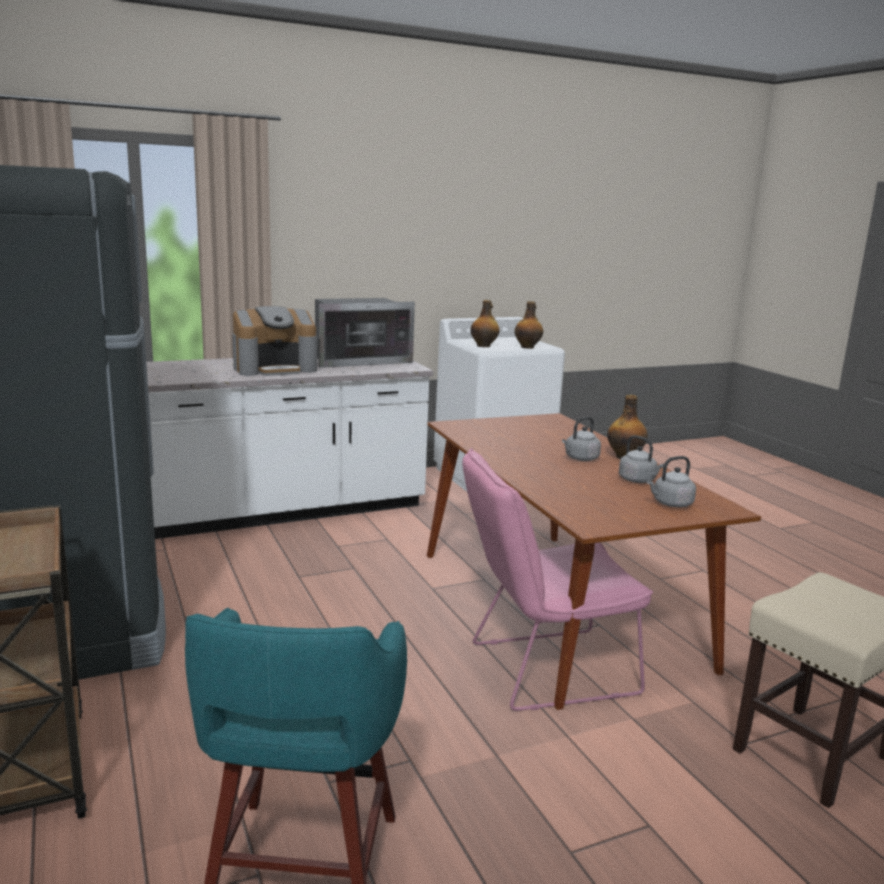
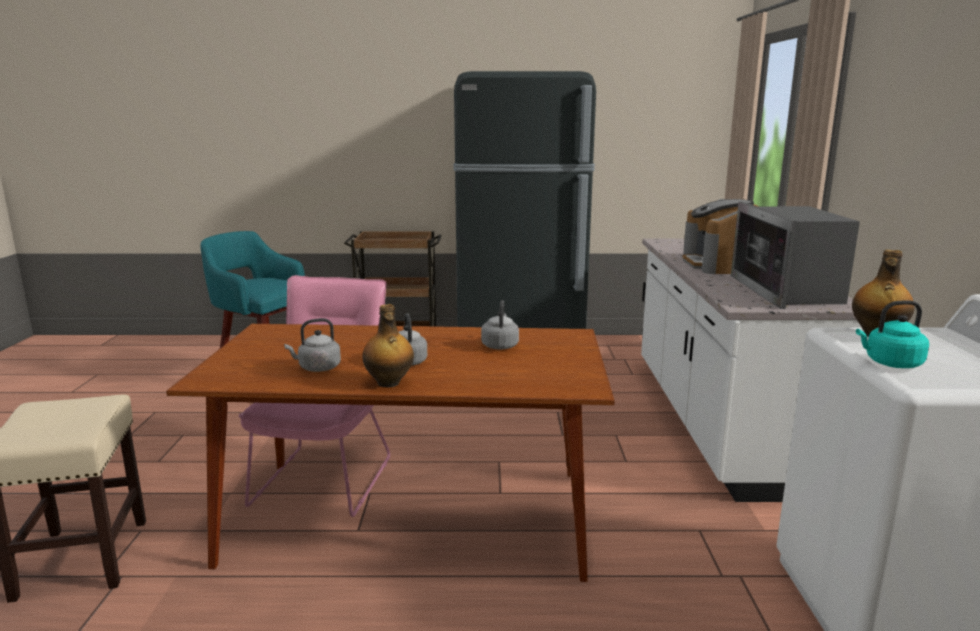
camera: 115 degrees right, 0 degrees up
bottle [514,301,543,349] -> turquoise kettle [856,300,929,368]
grey kettle [647,456,696,508] -> grey kettle moved to [481,300,519,350]

